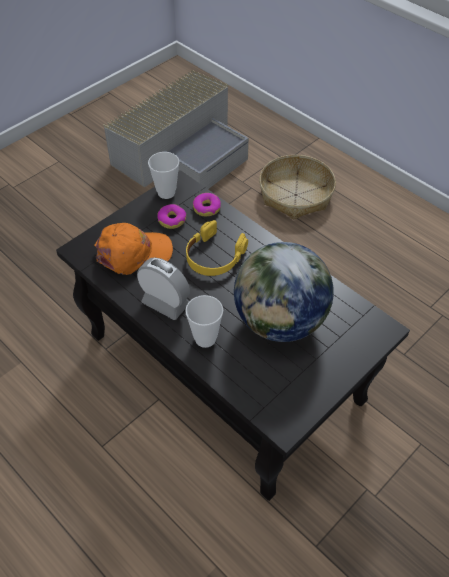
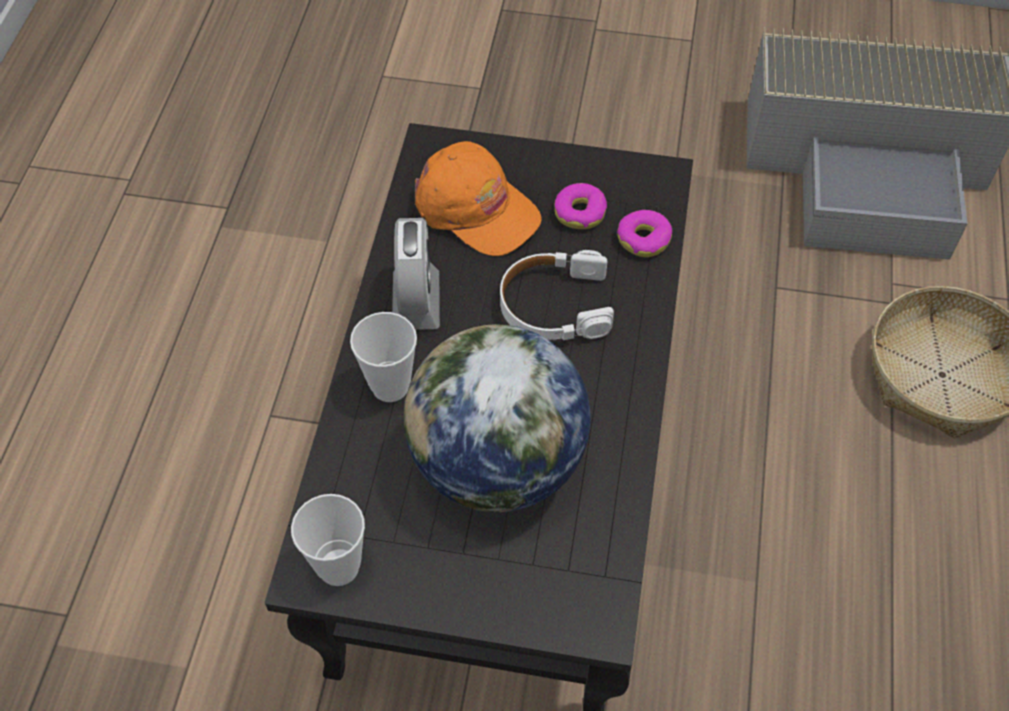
camera: 55 degrees right, 5 degrees up
cup [148,152,179,199] -> cup moved to [291,494,365,586]
yellow headphones [186,220,248,276] -> white headphones [500,250,614,340]

